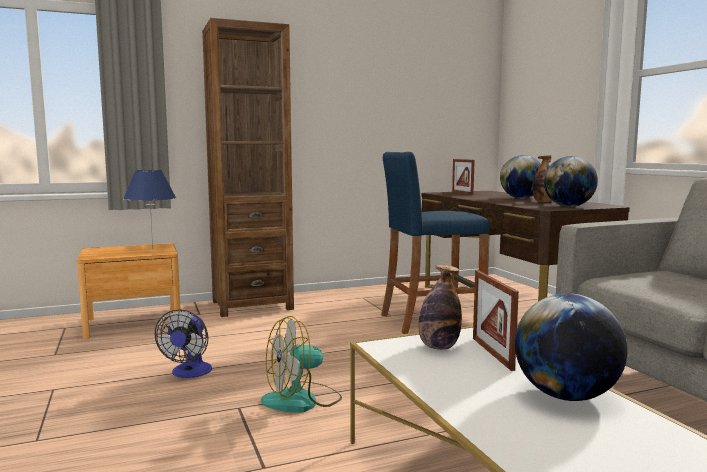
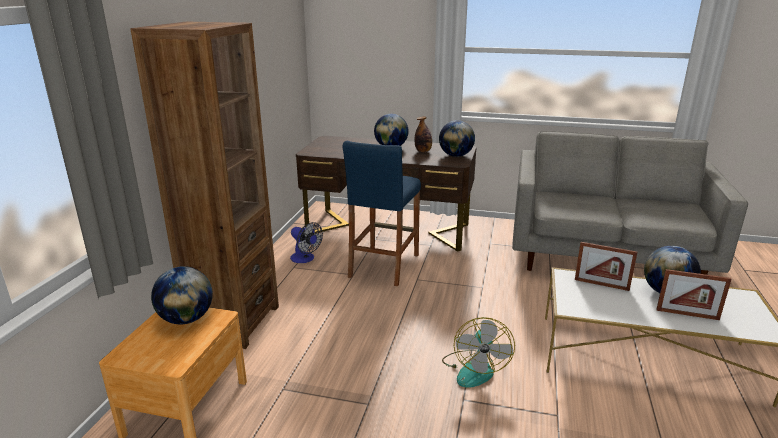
camera: 55 degrees left, 15 degrees up
blue table lamp [123,170,176,249] -> globe [151,266,213,324]
fan [155,310,212,378] -> fan moved to [290,222,323,263]
bottle [419,265,462,350] -> none
picture frame [452,159,475,195] -> picture frame moved to [656,269,731,320]

